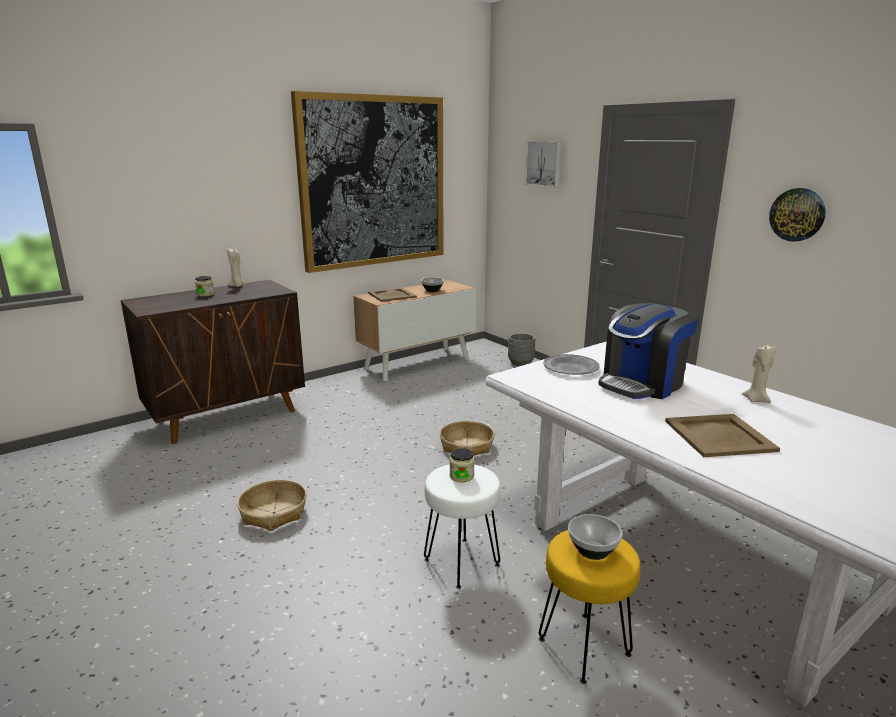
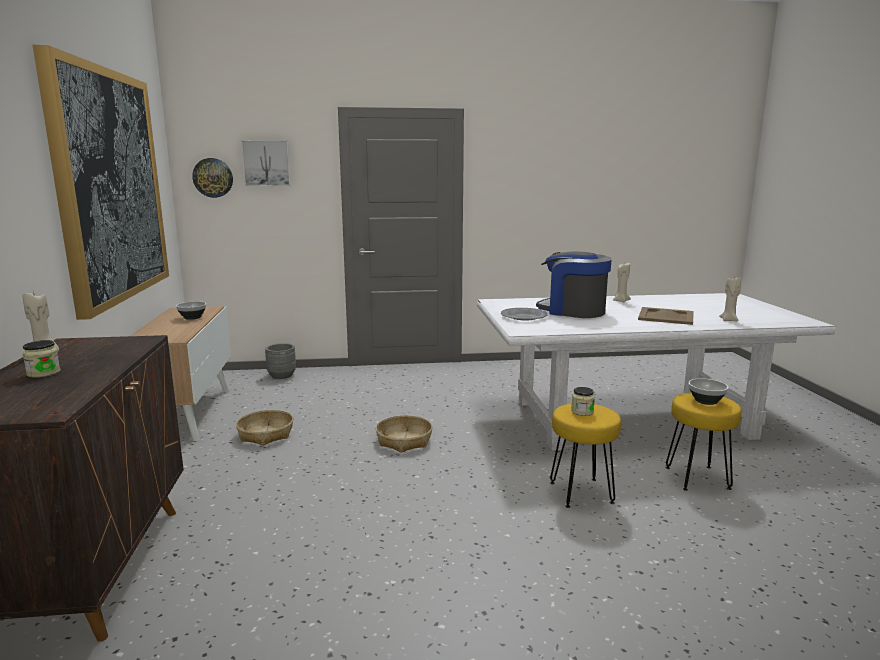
camera: 60 degrees left, 5 degrees down
basket [237,480,307,531] -> basket moved to [236,410,294,446]
beige tray [368,288,417,302] -> none
white stool [424,464,501,589] -> yellow stool [550,403,621,508]
coffee machine [598,303,698,399] -> coffee machine turned 135 degrees clockwise [536,252,612,318]
wall clock [769,188,826,242] -> wall clock moved to [192,158,233,198]
none -> beige candle [719,278,741,321]

